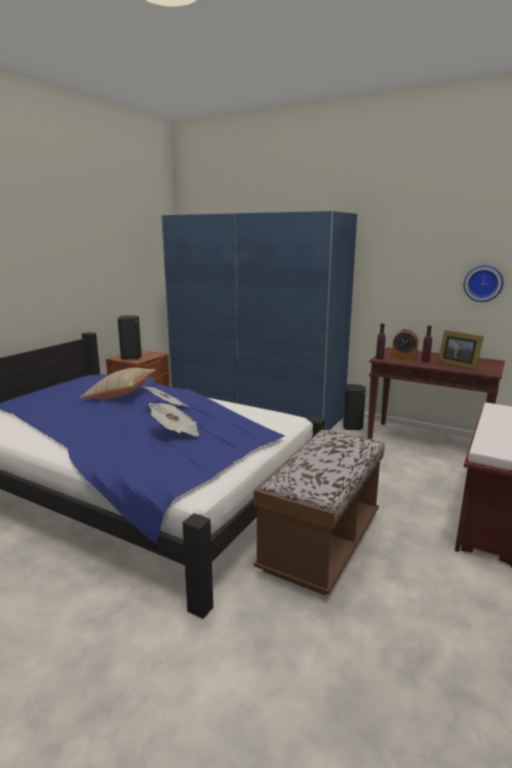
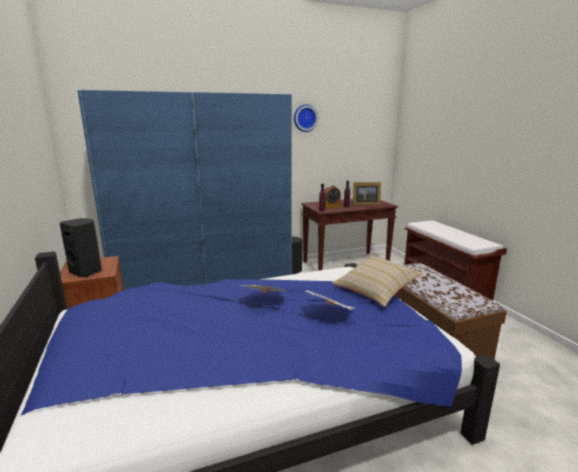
camera: 50 degrees left, 0 degrees up
beige pillow [80,368,156,399] -> beige pillow moved to [332,255,422,307]
wall clock [464,265,504,302] -> wall clock moved to [294,104,318,132]

